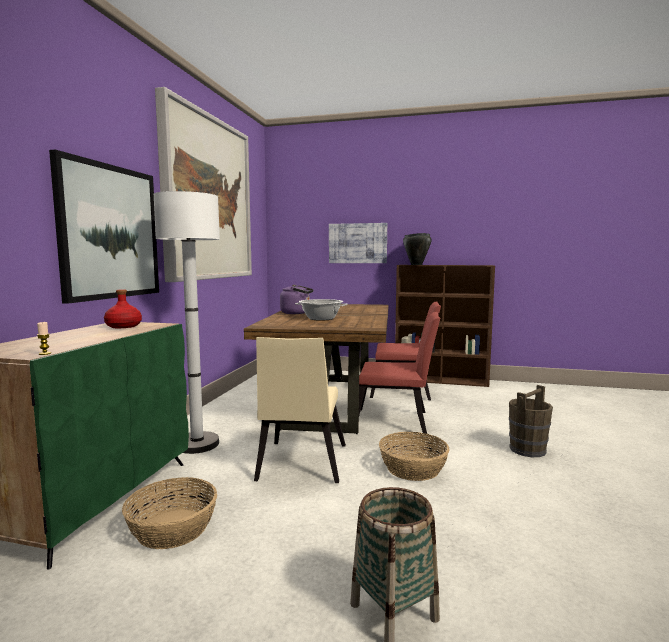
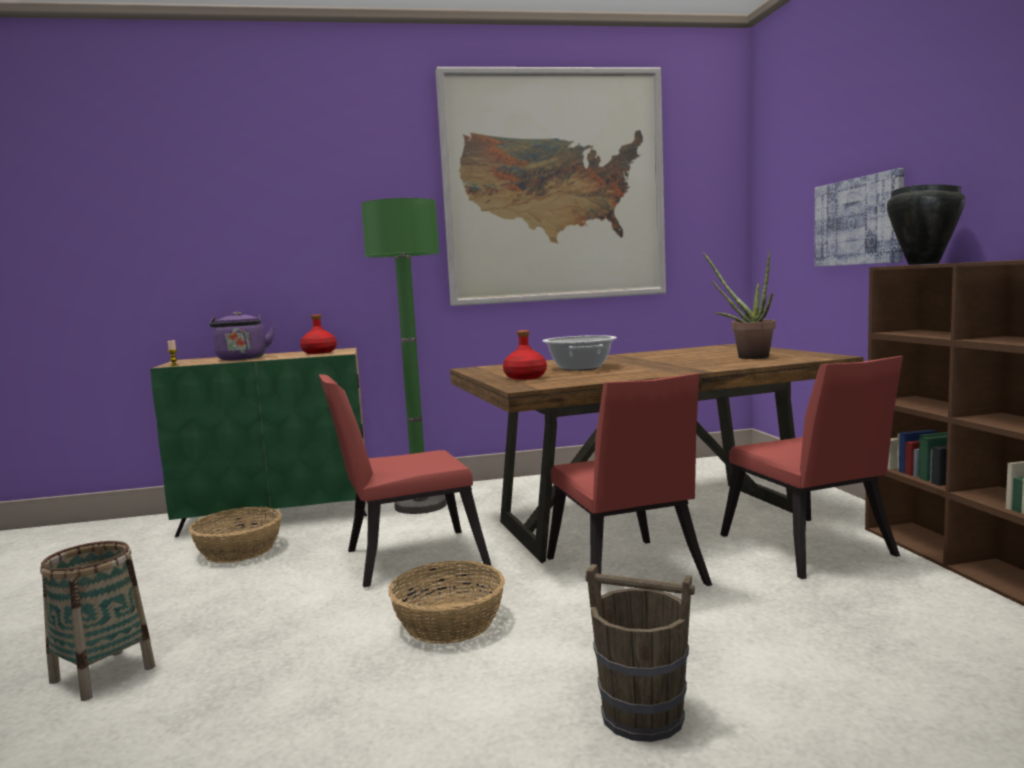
camera: 65 degrees right, 0 degrees up
picture [49,150,159,304] -> none
white floor lamp [154,191,220,454] -> green floor lamp [361,198,447,514]
beige chair [254,337,346,483] -> red chair [319,374,491,587]
purple kettle [280,284,314,314] -> purple kettle moved to [210,312,275,360]
none -> red bottle [503,330,547,380]
none -> potted plant [703,250,776,359]

